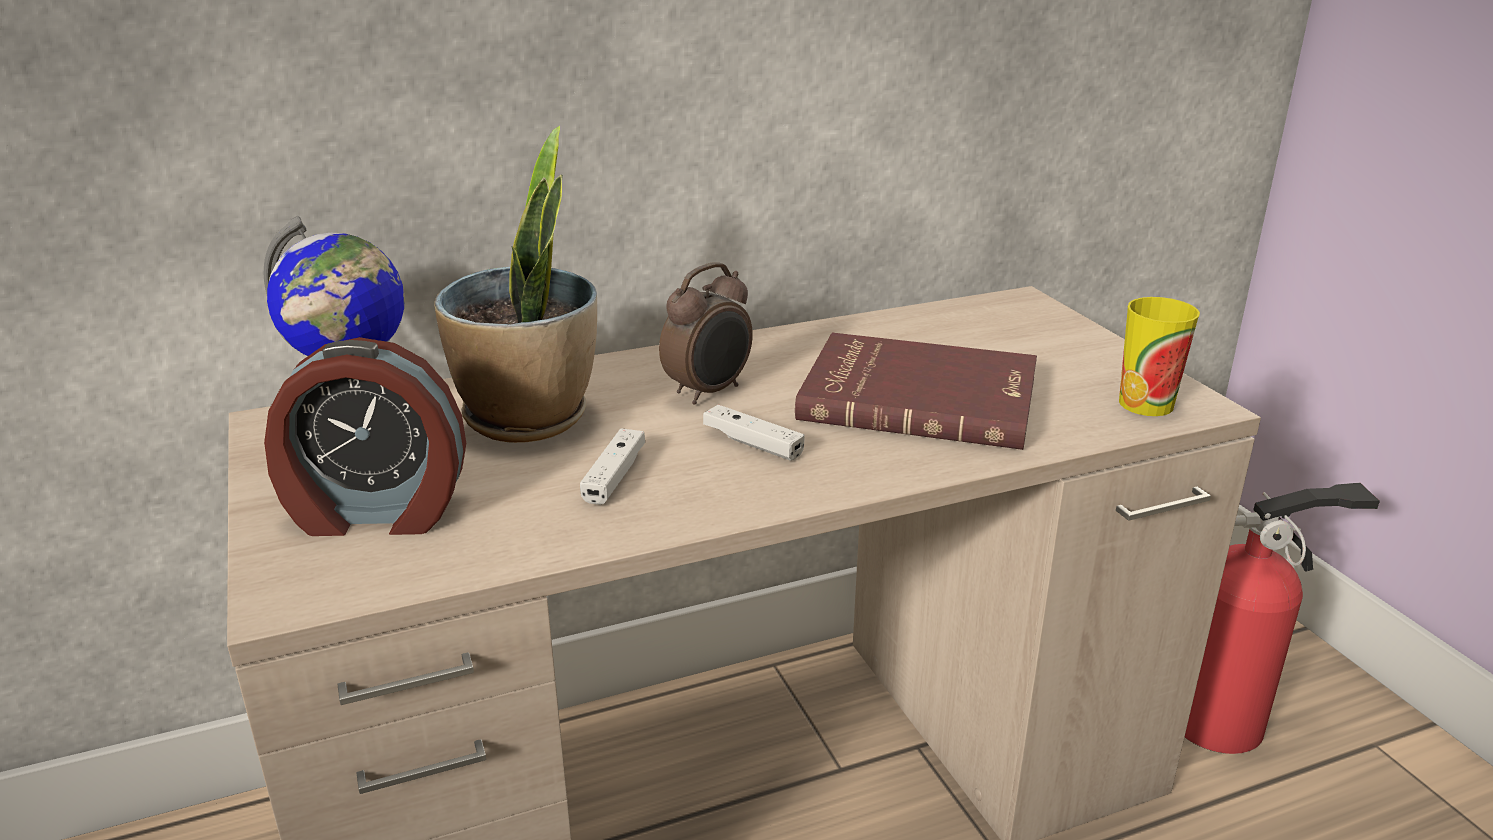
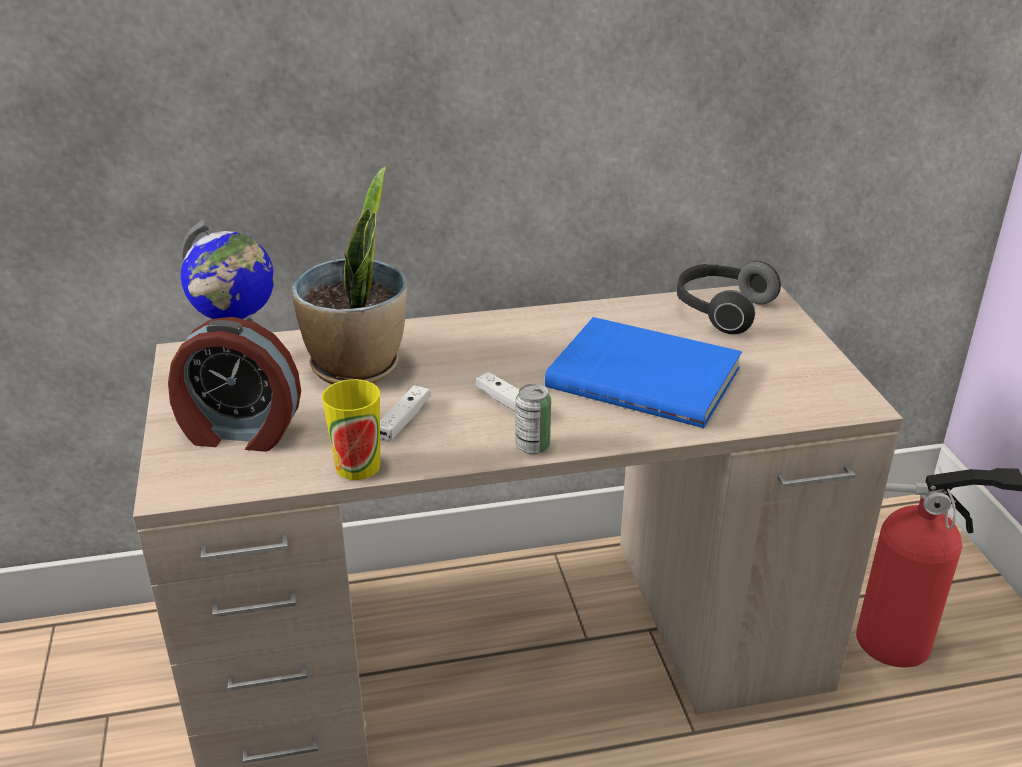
camera: 10 degrees right, 5 degrees up
alarm clock [659,262,753,405] -> none
red book [795,333,1037,450] -> blue book [545,317,742,428]
cup [1119,297,1200,416] -> cup moved to [322,379,380,480]
none -> can [515,384,551,454]
none -> headphones [677,261,781,334]

